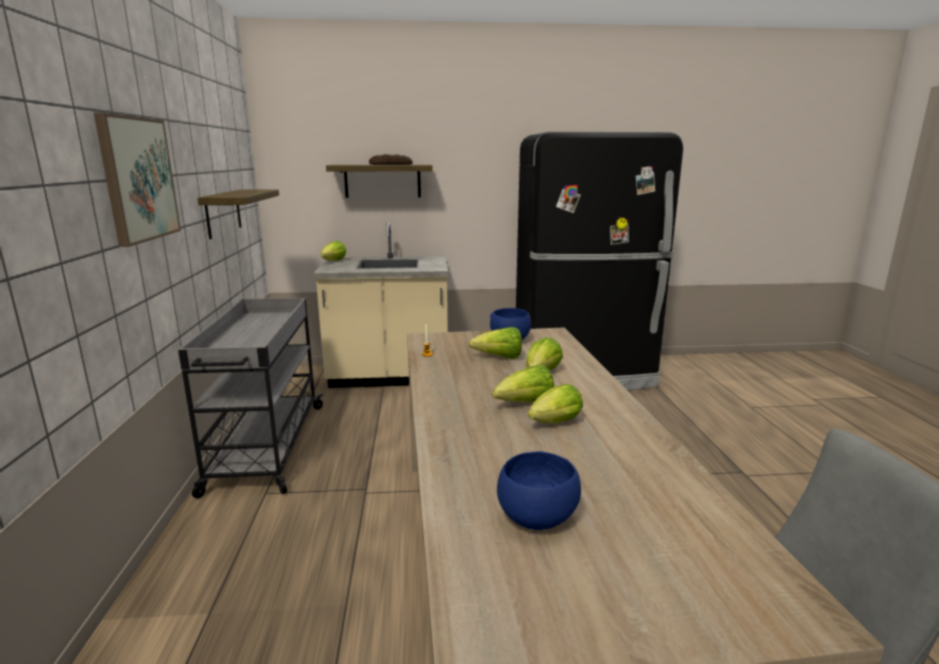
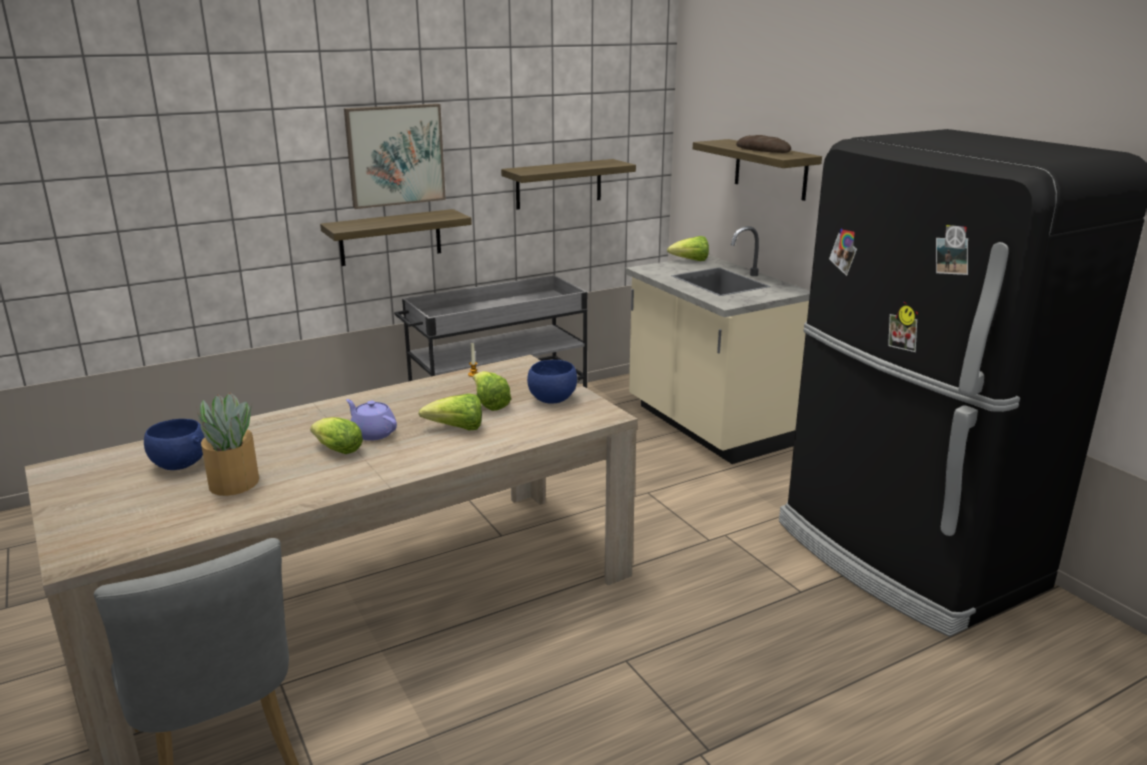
camera: 65 degrees right, 5 degrees up
lettuce [492,365,554,402] -> purple teapot [346,399,397,441]
none -> potted plant [196,393,259,496]
none -> shelf [320,209,472,266]

